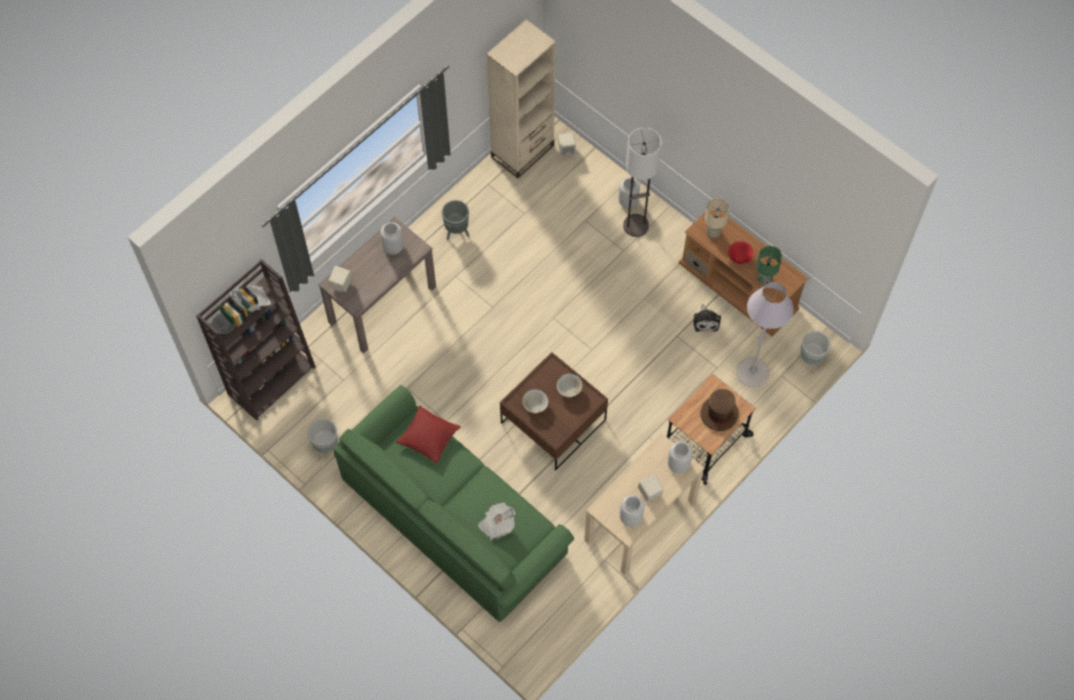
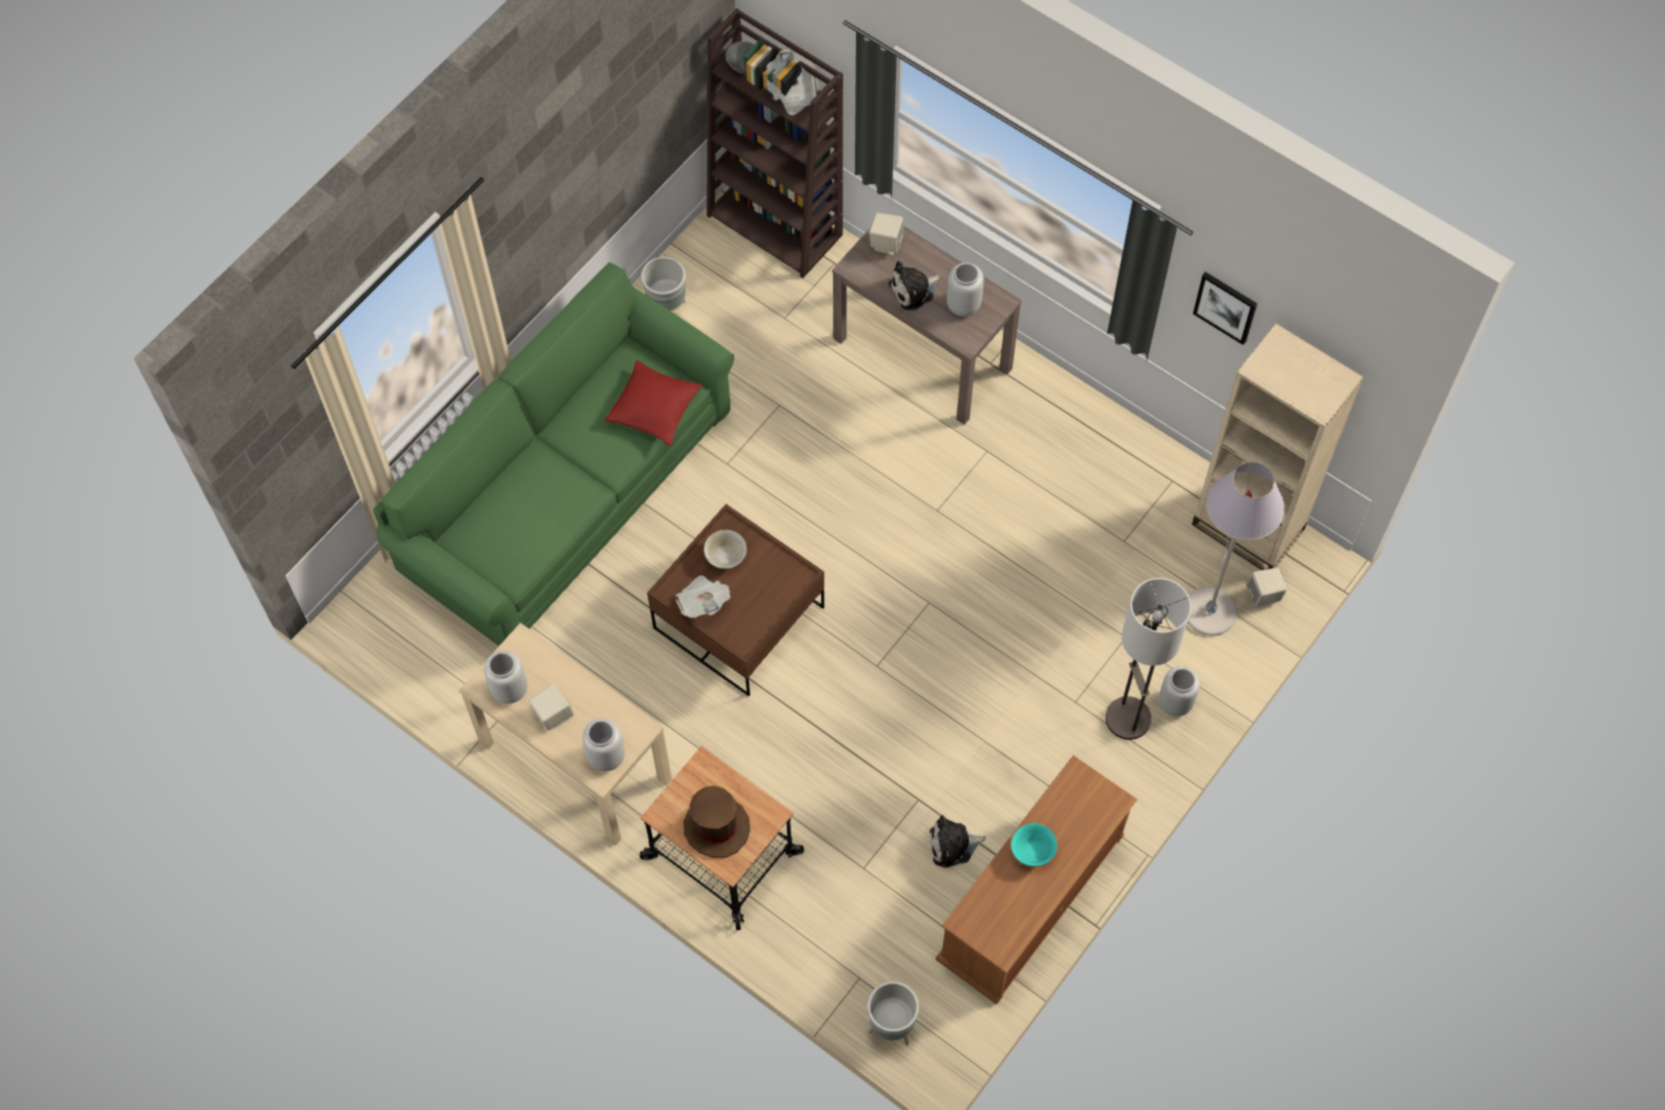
camera: 85 degrees right, 0 degrees up
grey planter [442,200,469,240] -> none
newspaper [478,503,516,540] -> newspaper moved to [675,575,730,618]
beige bowl [557,374,583,397] -> none
beige table lamp [705,198,730,238] -> none
red bowl [728,242,754,264] -> turquoise bowl [1011,823,1057,866]
grey floor lamp [736,282,794,387] -> grey floor lamp moved to [1188,462,1284,636]
green table lamp [756,246,782,285] -> none
none -> plush toy [888,261,941,311]
none -> picture [1193,272,1257,345]

